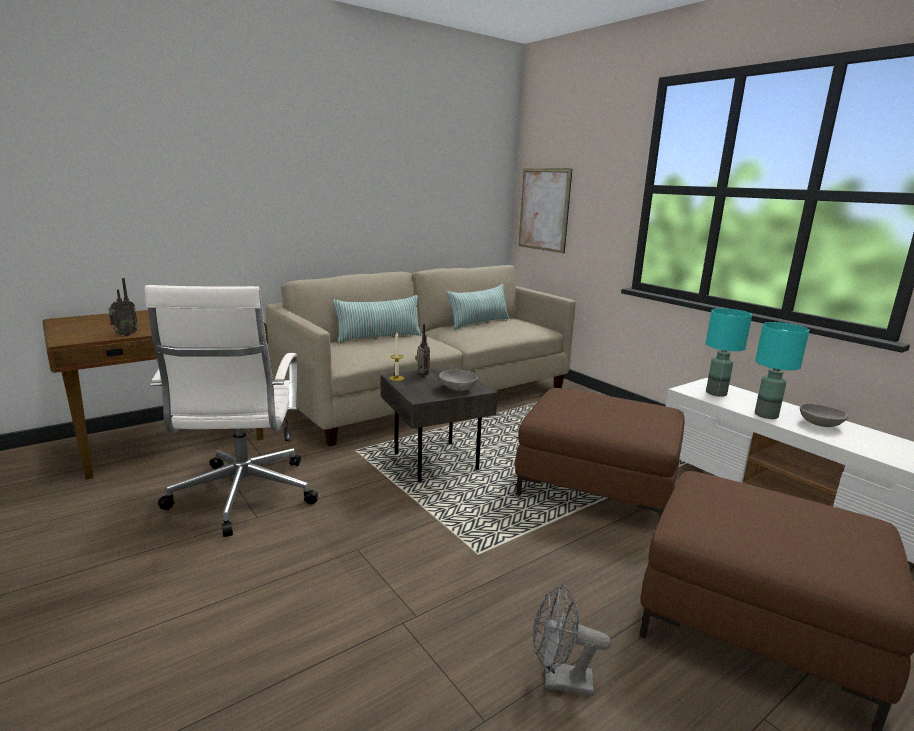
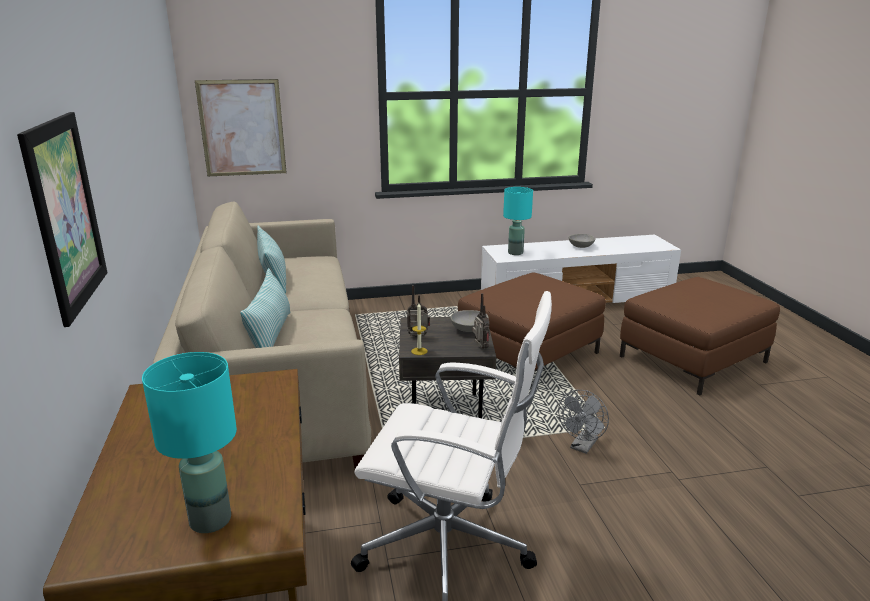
camera: 65 degrees left, 5 degrees up
radio [109,278,138,336] -> radio moved to [472,293,489,349]
grey fan [533,584,611,696] -> grey fan moved to [558,390,609,454]
turquoise table lamp [755,322,809,419] -> turquoise table lamp moved to [142,352,237,533]
none -> picture [17,112,108,327]

